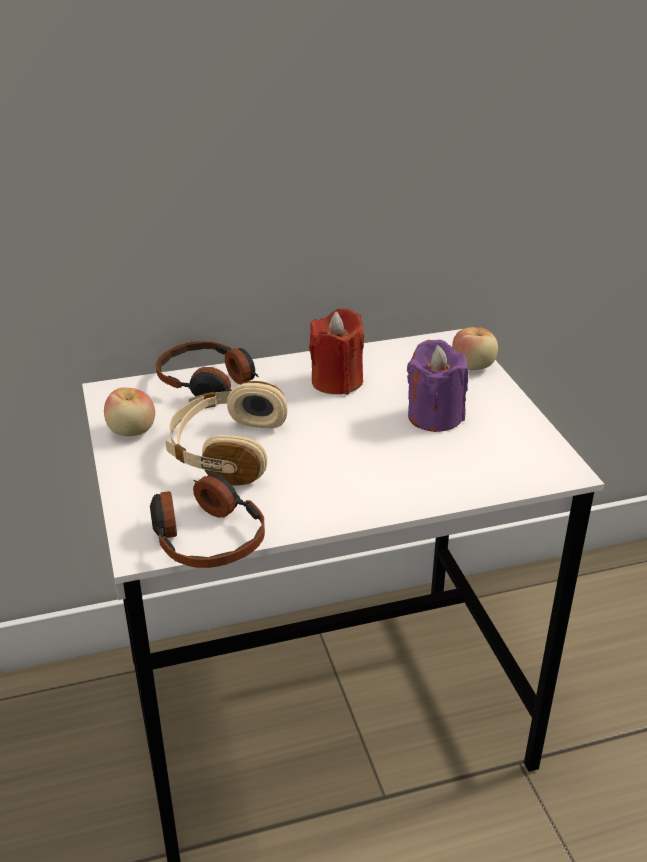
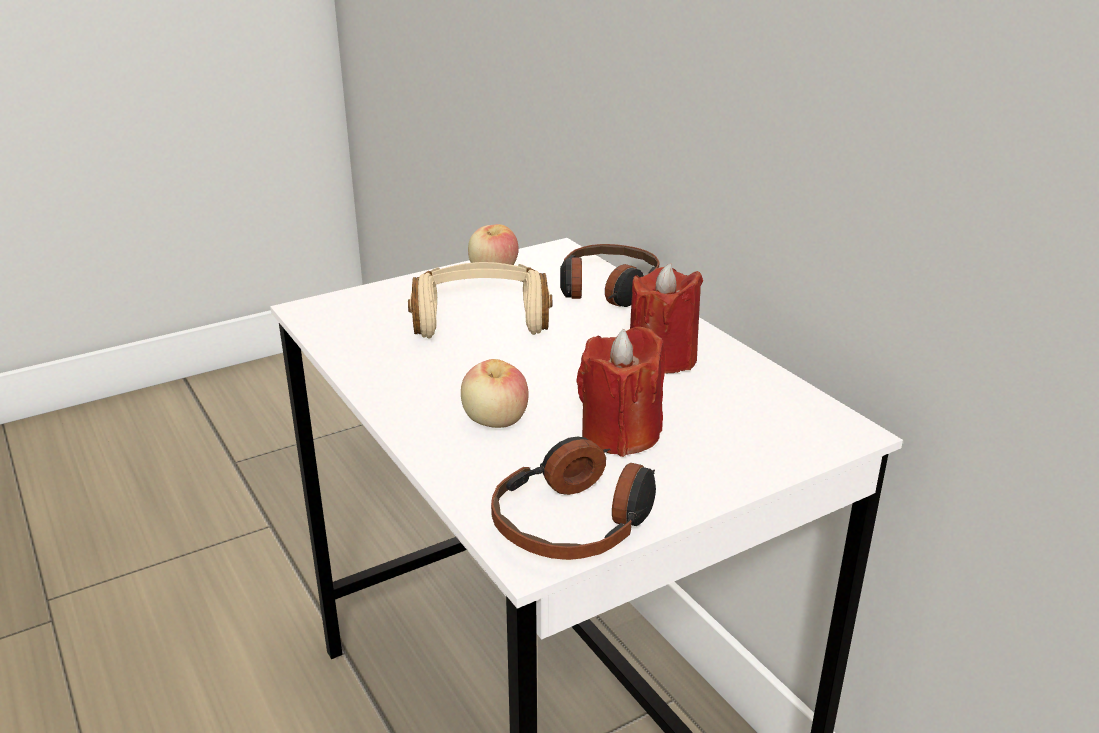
camera: 75 degrees right, 5 degrees down
headphones [150,474,265,568] -> headphones moved to [491,436,656,560]
purple candle [407,340,469,432] -> red candle [576,327,665,457]
apple [452,327,498,370] -> apple moved to [461,359,529,428]

